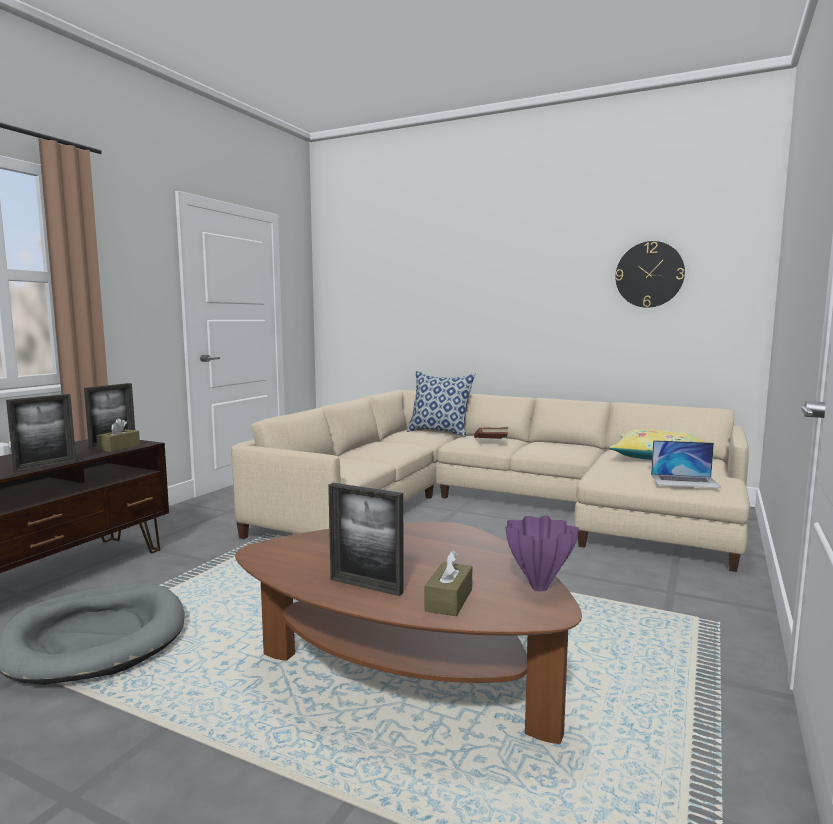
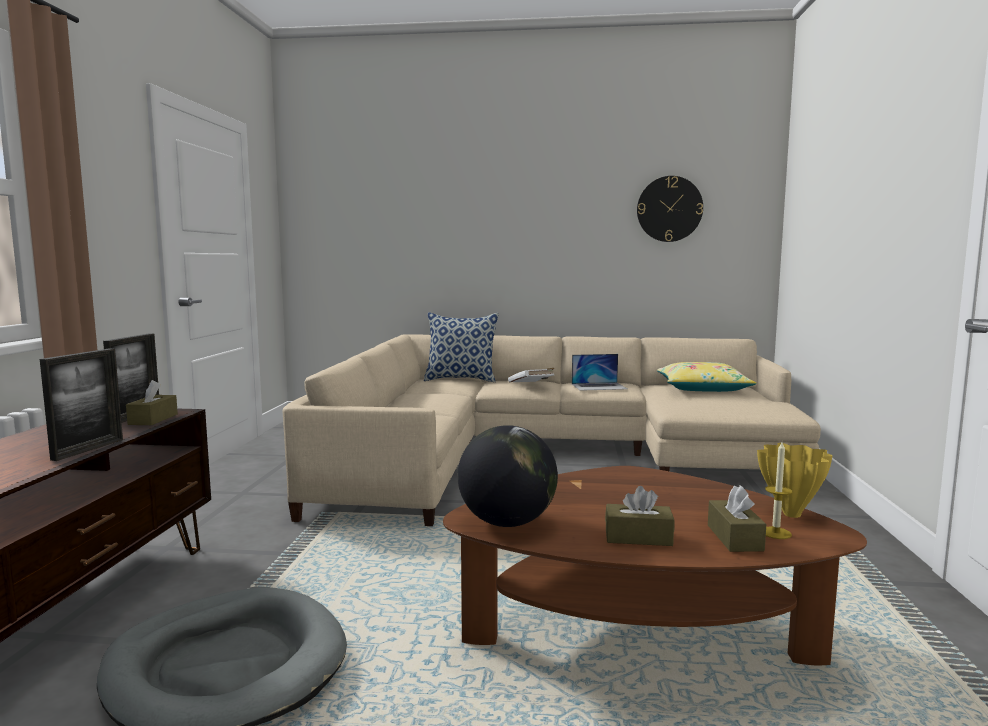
camera: 20 degrees left, 0 degrees up
picture frame [328,483,404,596] -> brown tissue box [605,486,674,546]
brown book [474,427,508,439] -> white book [508,368,554,383]
purple vase [506,516,579,592] -> yellow vase [757,443,833,518]
laptop [651,440,721,488] -> laptop moved to [572,354,627,391]
none -> globe [457,425,558,527]
none -> candle [765,442,792,539]

